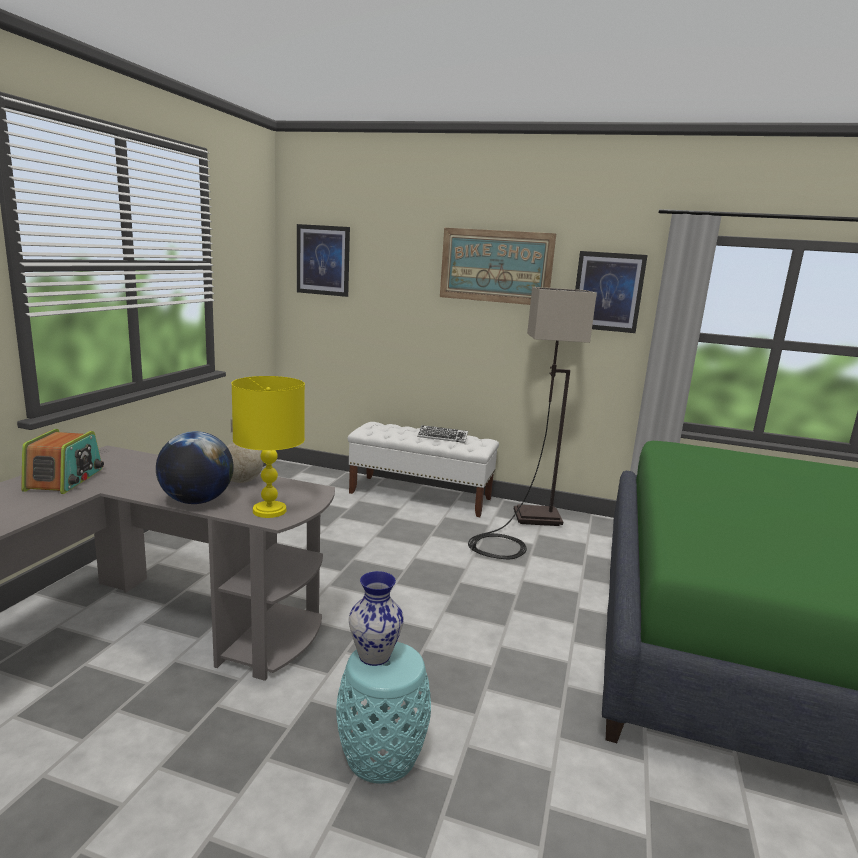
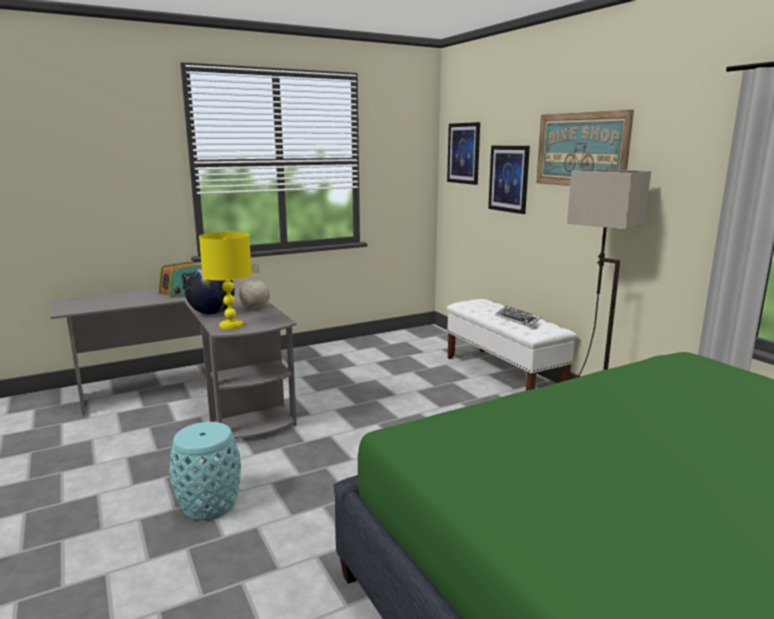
camera: 45 degrees right, 0 degrees up
vase [349,571,404,666] -> none
picture [575,251,648,333] -> picture moved to [488,146,530,214]

